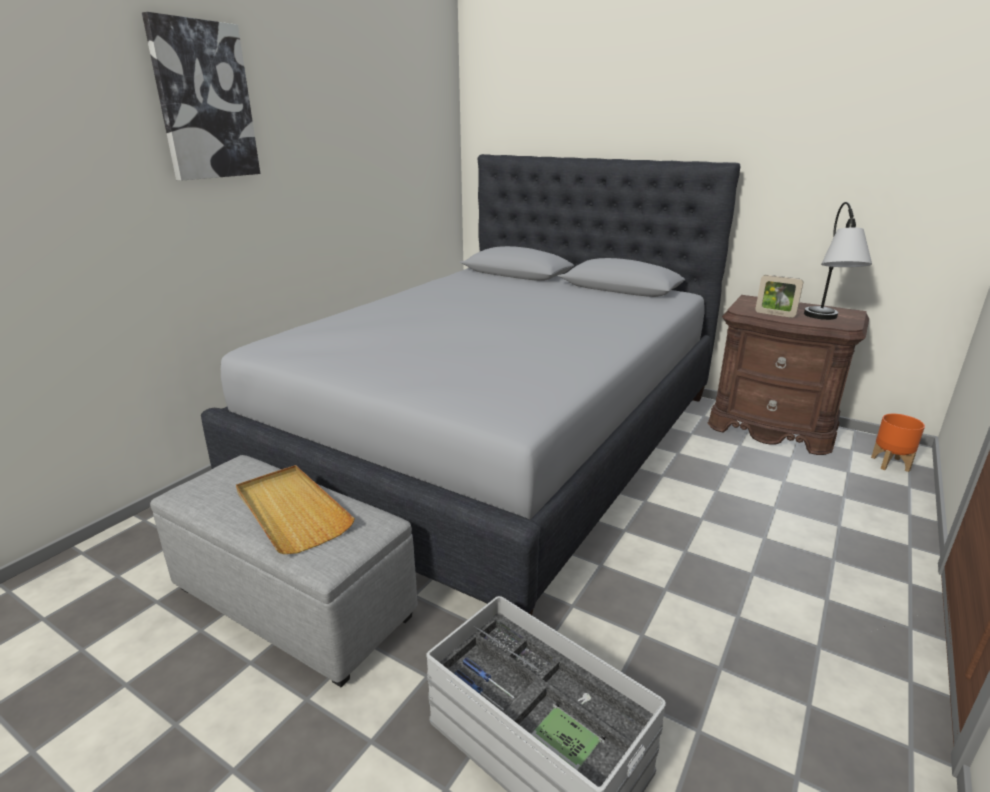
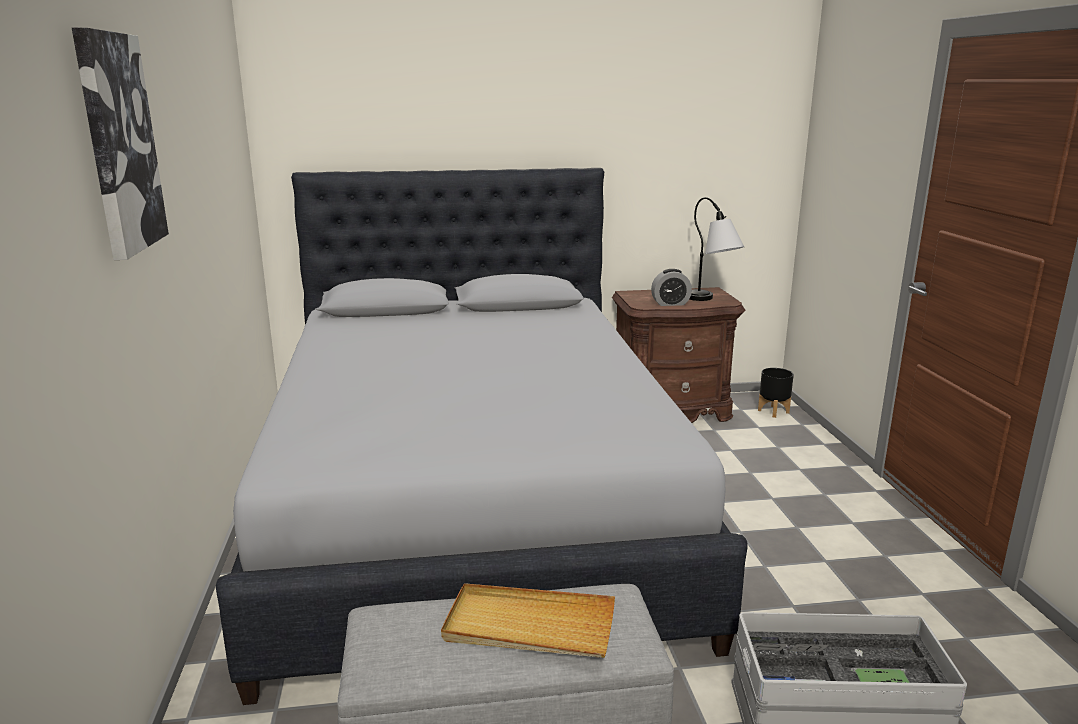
camera: 40 degrees left, 5 degrees down
picture frame [755,275,803,318] -> alarm clock [651,269,692,306]
orange planter [871,414,925,472] -> black planter [758,368,794,418]

